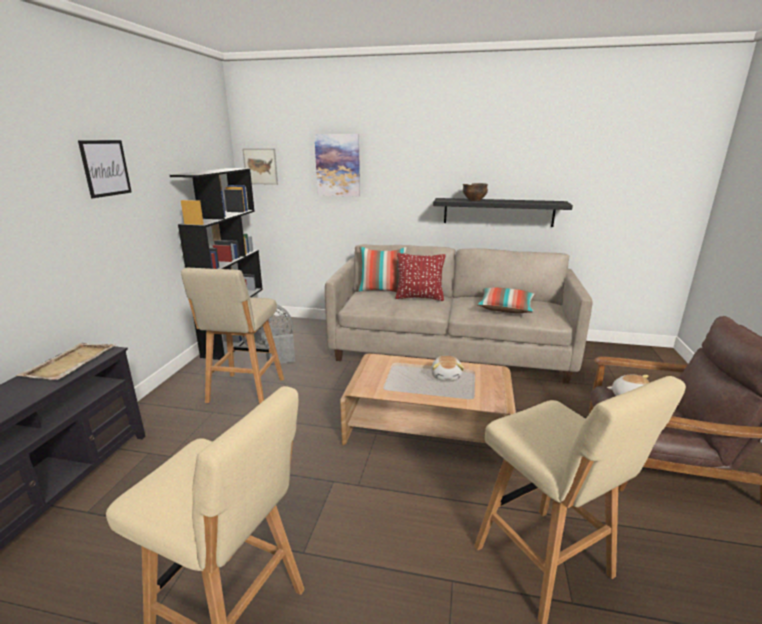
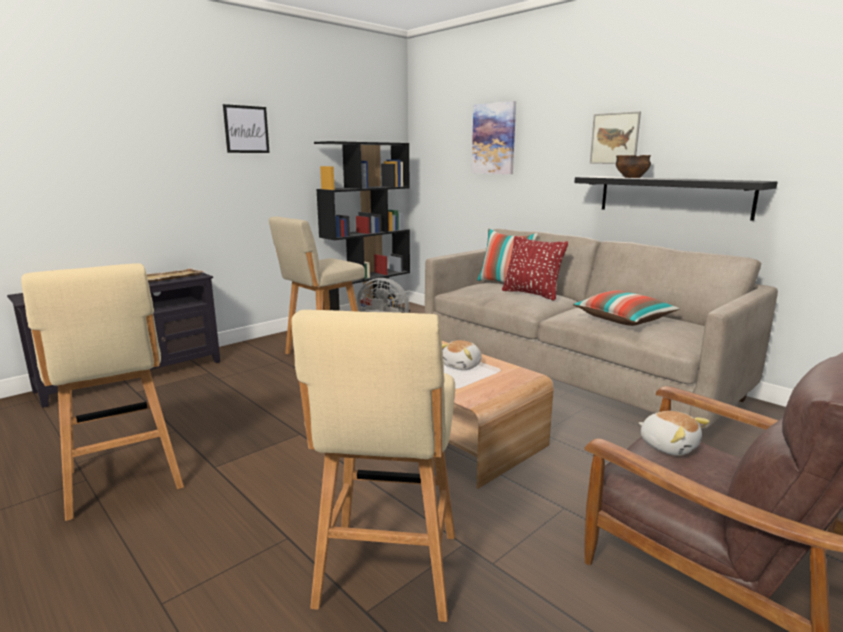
camera: 35 degrees right, 5 degrees down
picture [242,148,278,185] -> picture moved to [590,111,641,164]

